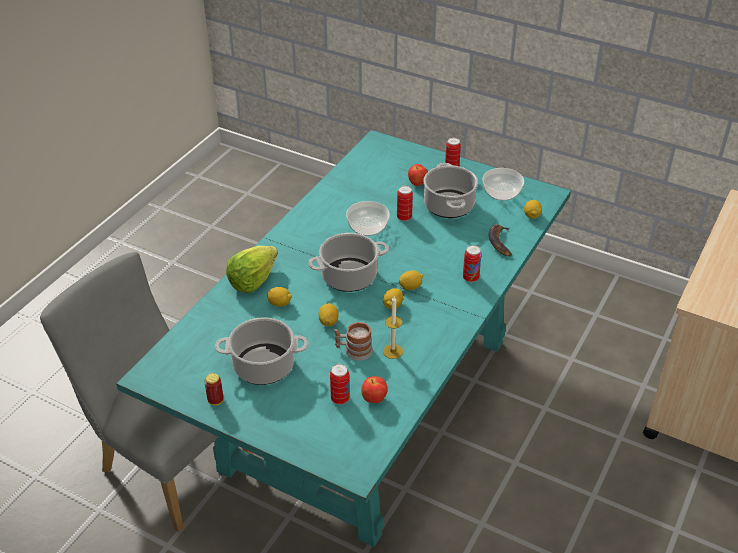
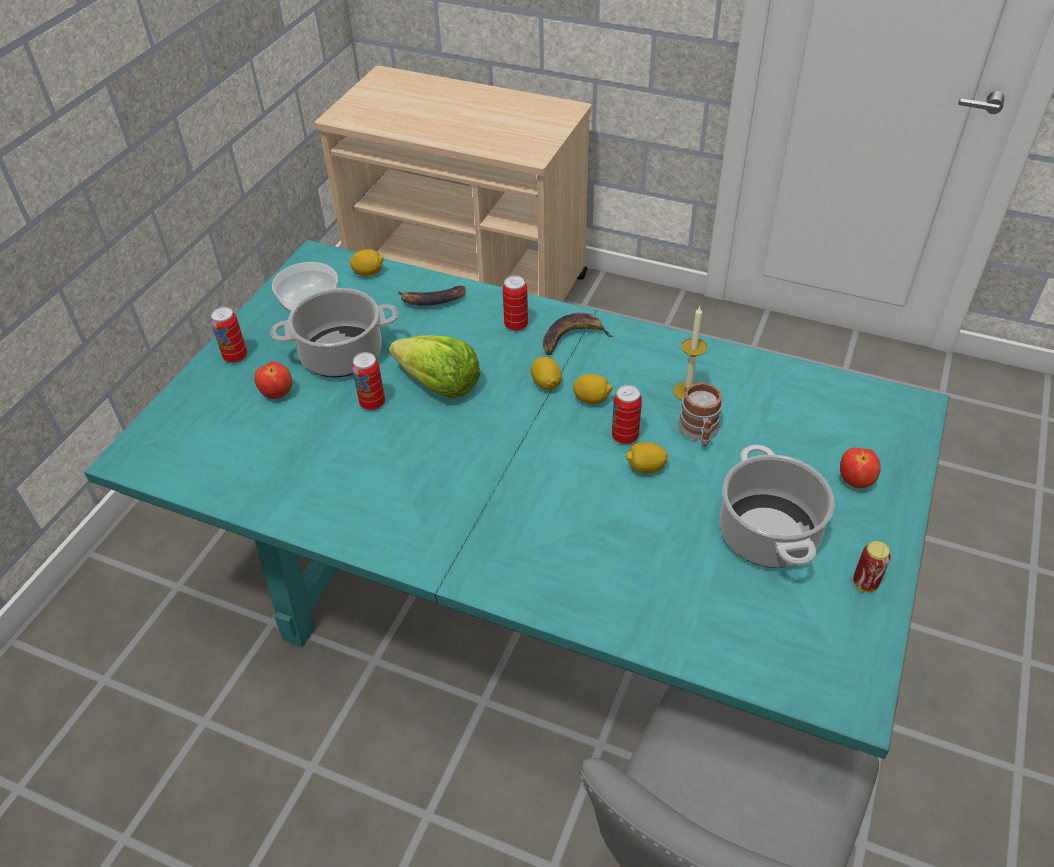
camera: 95 degrees left, 5 degrees up
lettuce [226,246,278,293] -> lettuce moved to [389,335,481,398]
lemon [267,287,292,307] -> none
cooking pot [308,233,389,292] -> none
can [330,364,350,404] -> can moved to [612,385,642,444]
bowl [346,201,390,236] -> none
apple [361,376,387,403] -> apple moved to [840,447,881,488]
none -> banana [543,313,613,355]

